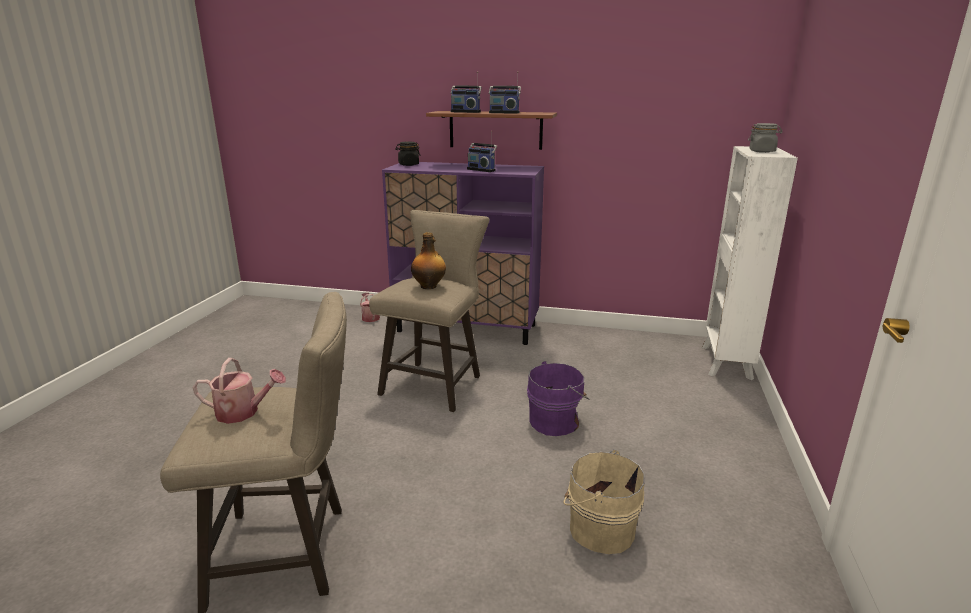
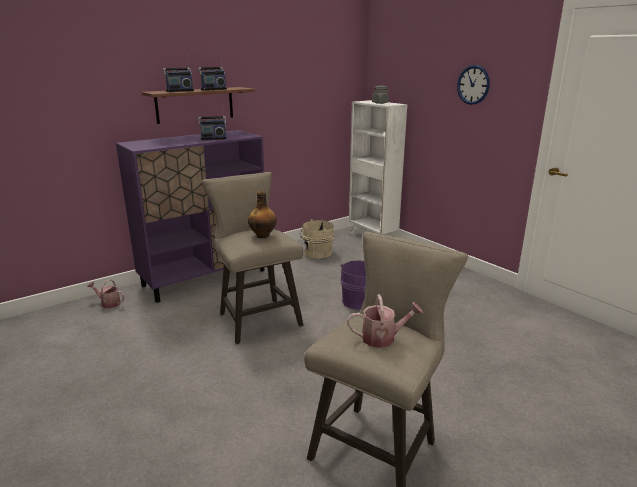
camera: 50 degrees left, 0 degrees up
watering can [192,358,286,424] -> watering can turned 45 degrees clockwise [347,294,423,348]
black jar [395,142,421,166] -> none
beige bucket [563,450,645,554] -> beige bucket moved to [300,219,334,259]
none -> wall clock [457,65,490,105]

